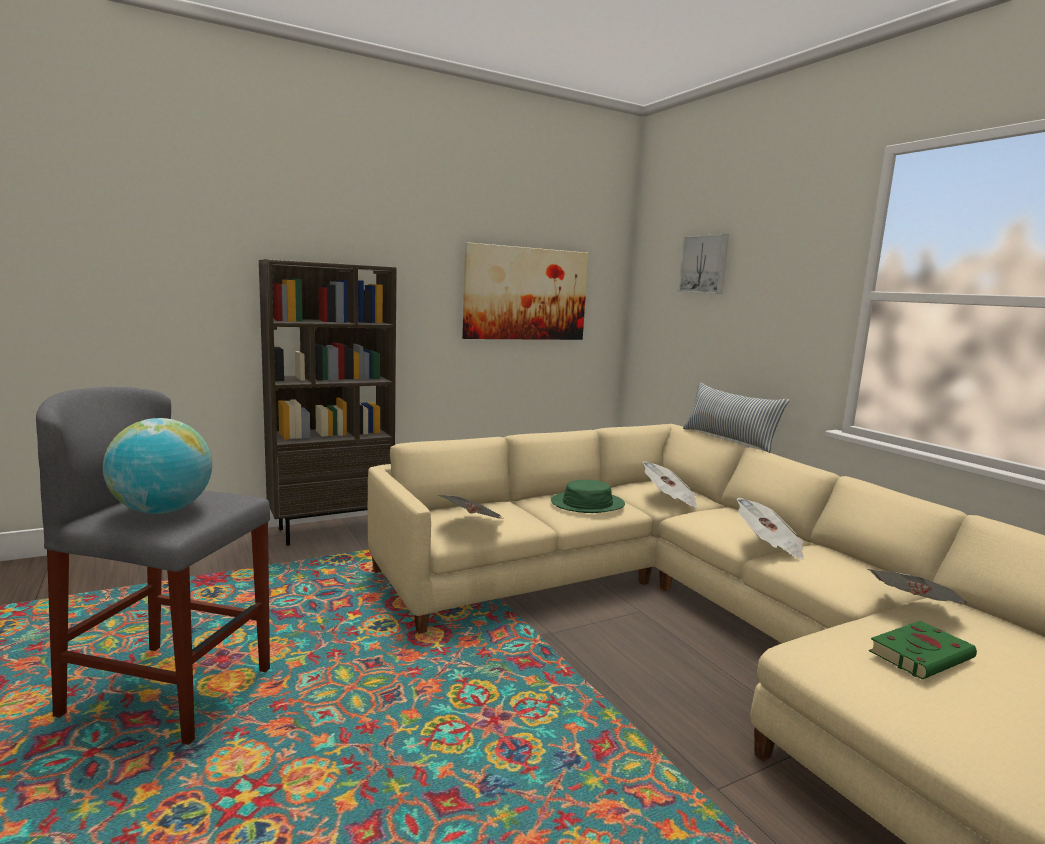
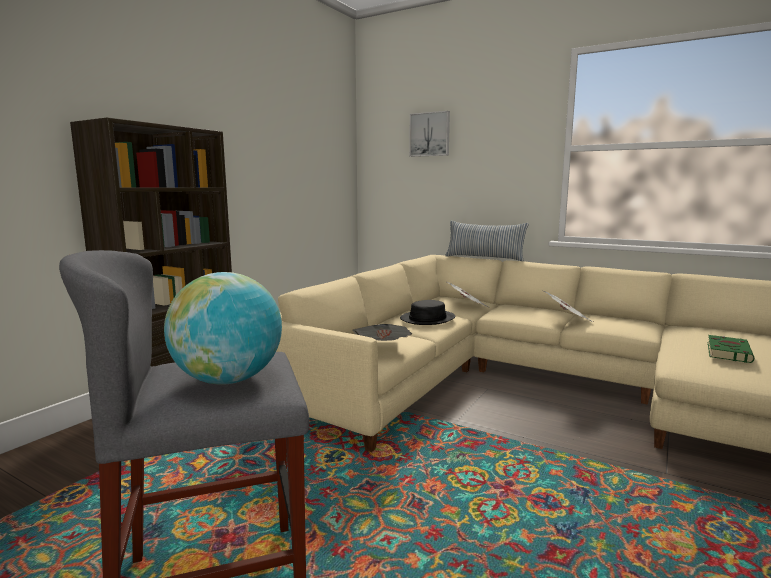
camera: 30 degrees left, 0 degrees up
picture [462,242,588,340] -> none
green hat [551,480,625,513] -> black hat [400,300,455,325]
newspaper [868,569,967,604] -> none

